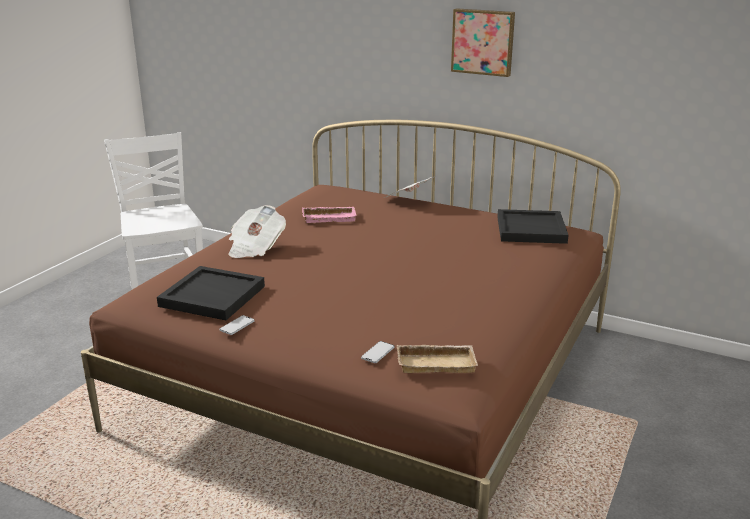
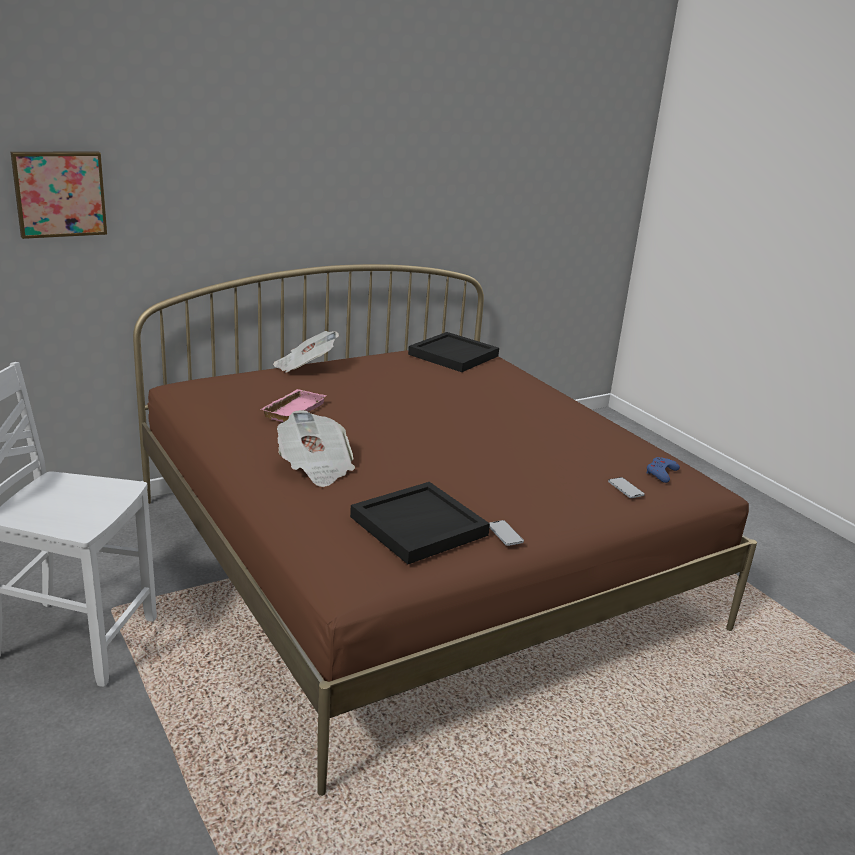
camera: 60 degrees left, 0 degrees up
beige tray [396,345,478,373] -> blue game controller [646,457,680,483]
picture [451,8,515,77] -> picture moved to [11,151,107,239]

